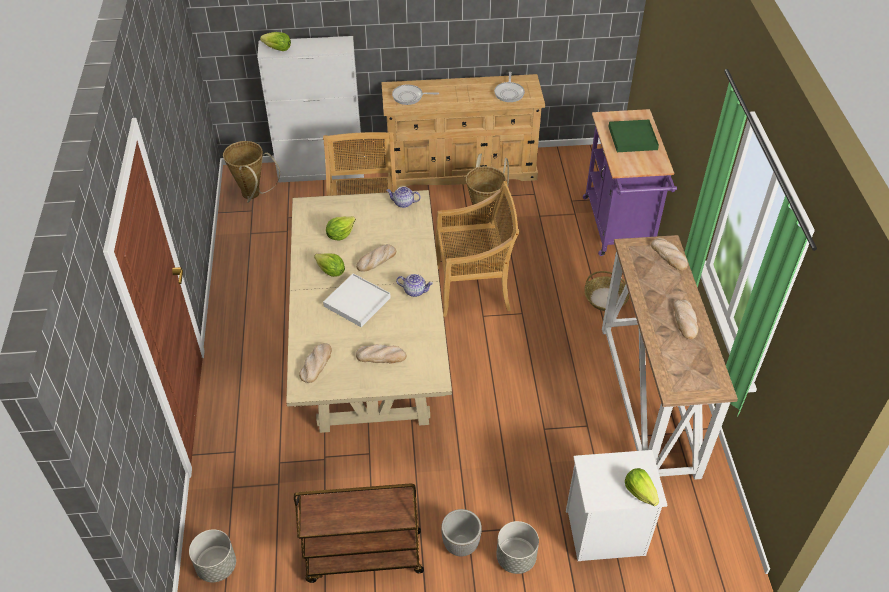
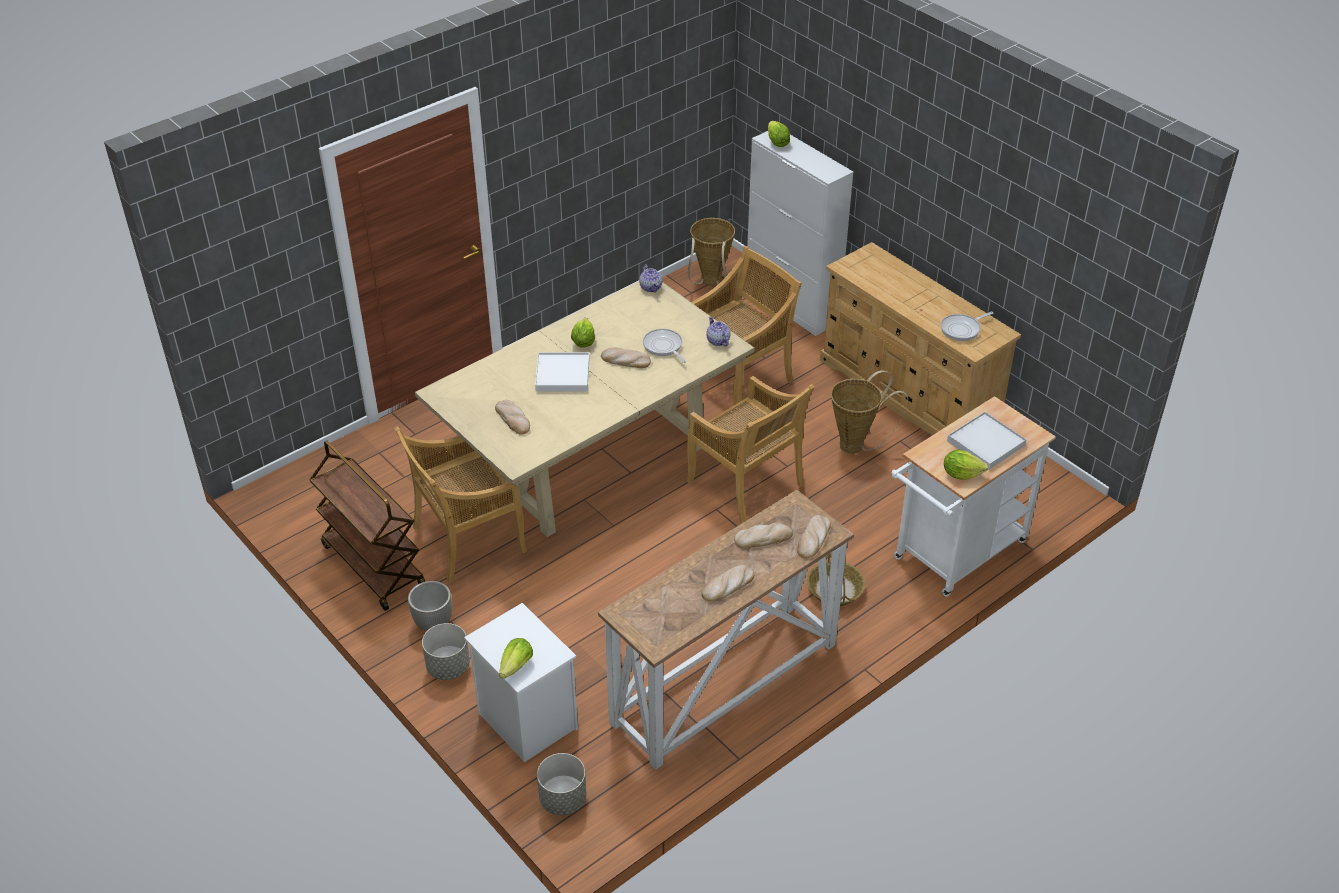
camera: 55 degrees right, 5 degrees down
grey planter [189,529,236,582] -> grey planter moved to [537,753,587,815]
bread [299,343,332,383] -> bread moved to [734,523,793,548]
lettuce [326,216,356,241] -> lettuce moved to [944,450,989,480]
frying pan [392,85,439,105] -> frying pan moved to [643,329,686,363]
teapot [396,274,433,297] -> teapot moved to [639,265,662,292]
purple cart [583,109,677,256] -> white cart [891,396,1056,597]
green tray [608,120,659,152] -> white tray [947,412,1027,470]
none -> beige chair [394,426,527,583]

